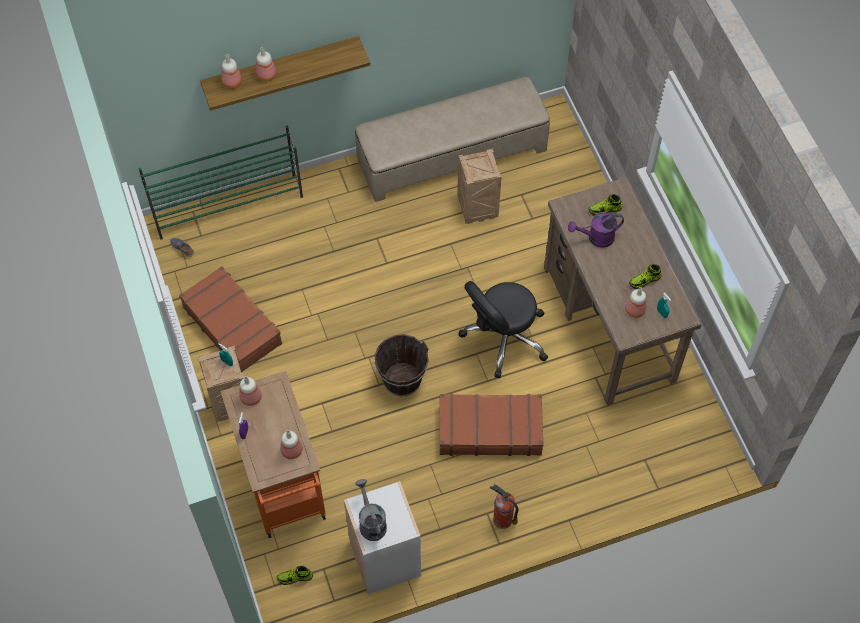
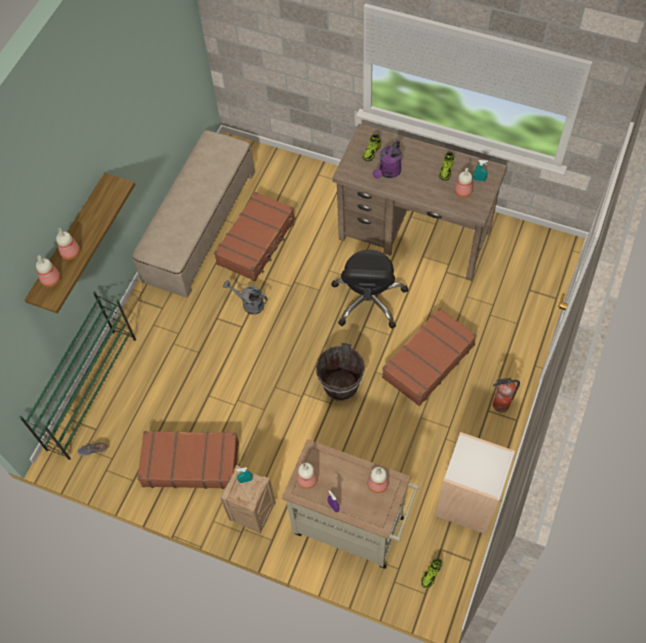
camera: 45 degrees left, 0 degrees up
orange cart [220,371,326,538] -> beige cart [282,439,420,569]
grey watering can [355,479,387,541] -> grey watering can moved to [223,280,268,314]
crate [457,149,502,224] -> brown suitcase [214,192,295,281]

